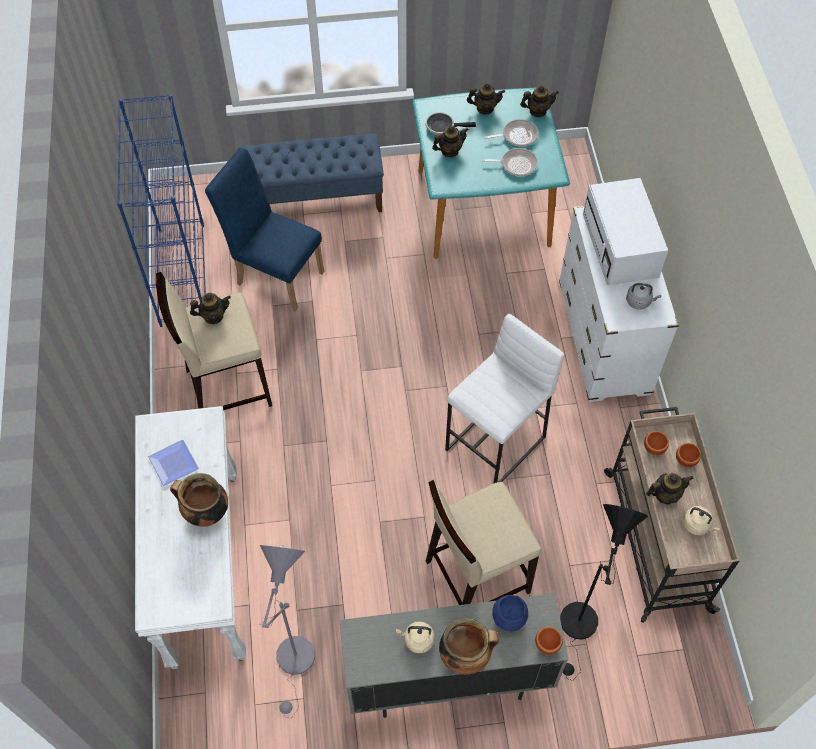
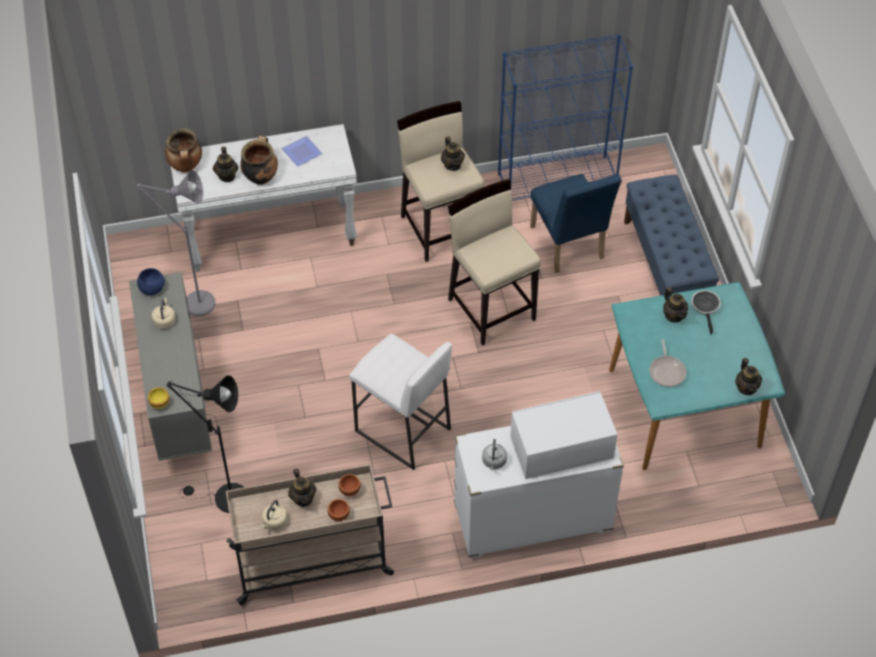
camera: 85 degrees right, 5 degrees down
blue chair [205,148,324,311] -> blue chair turned 135 degrees clockwise [530,174,622,273]
beige stool [426,480,542,605] -> beige stool moved to [448,179,541,346]
cooking pot [439,618,499,675] -> cooking pot moved to [165,128,202,172]
teapot [467,83,505,115] -> teapot moved to [213,147,238,182]
frying pan [485,119,538,147] -> none
blue bowl [492,595,528,631] -> blue bowl moved to [137,268,165,295]
brown bowl [535,627,563,655] -> yellow bowl [148,387,169,409]

